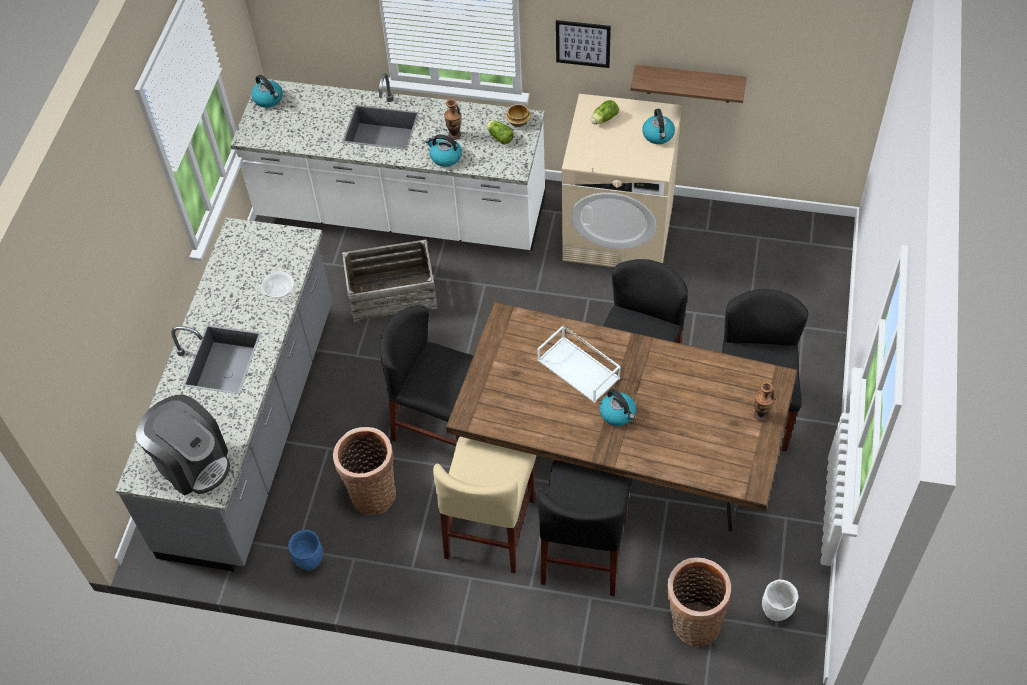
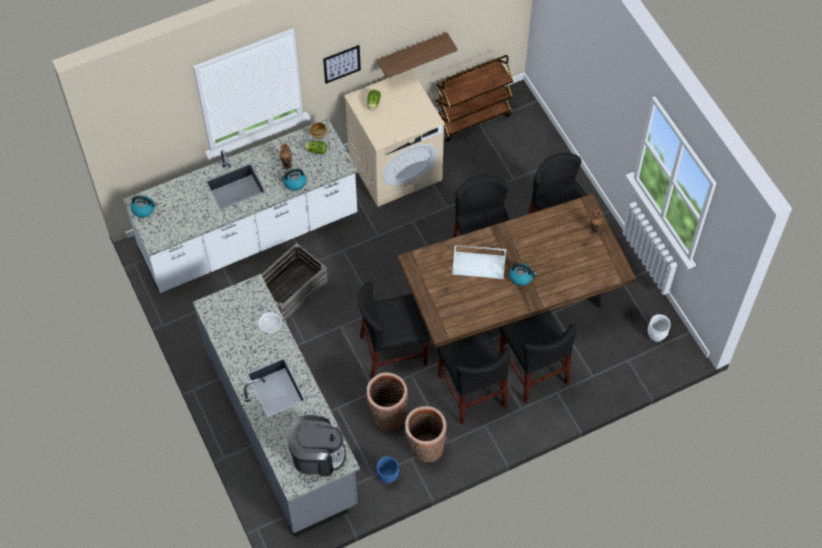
camera: 40 degrees left, 5 degrees up
beige chair [433,437,536,574] -> black chair [437,331,511,425]
kettle [642,109,675,144] -> none
basket [667,557,731,647] -> basket moved to [405,406,447,462]
none -> brown cart [436,55,514,142]

